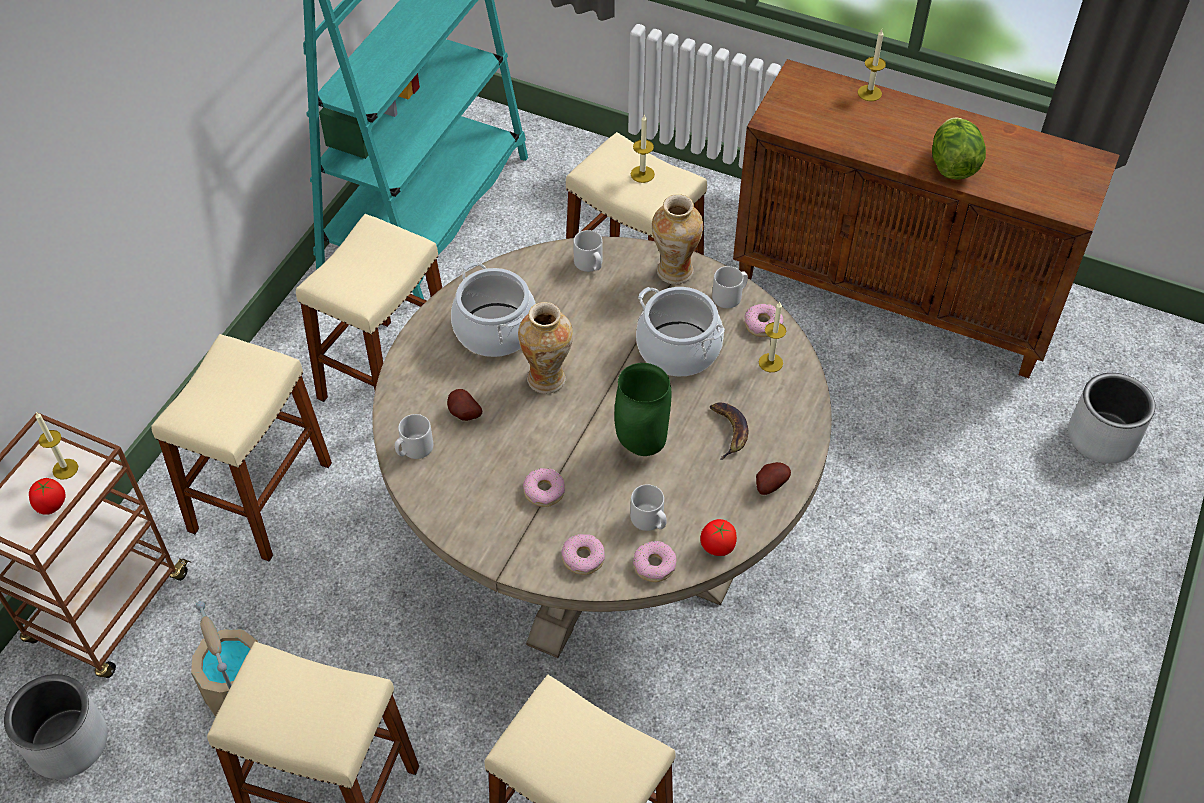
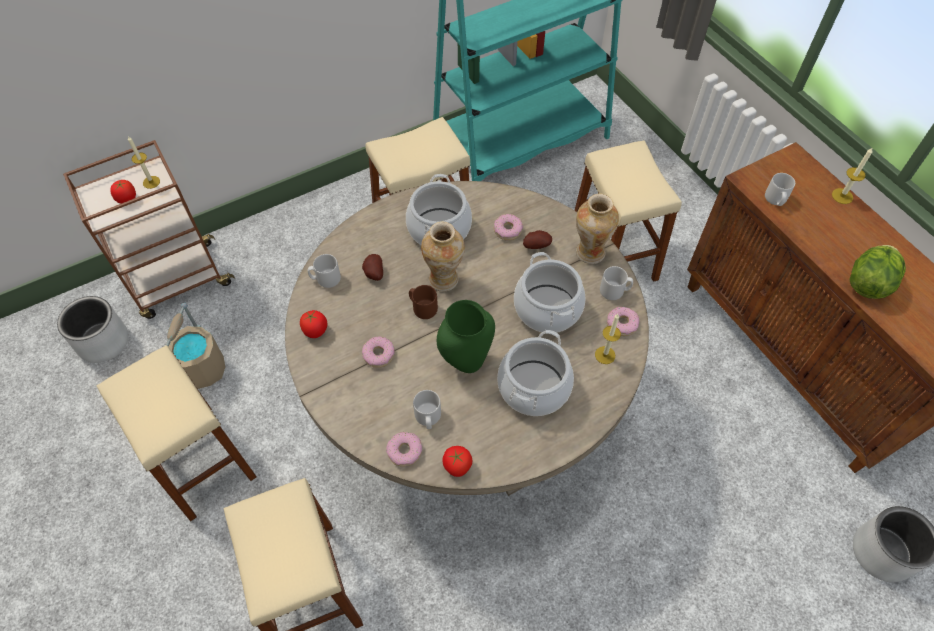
camera: 35 degrees right, 5 degrees up
beige stool [151,334,332,562] -> none
donut [561,534,605,575] -> donut moved to [494,214,523,240]
grey mug [573,230,603,272] -> grey mug moved to [765,173,795,206]
candle [631,114,655,183] -> none
banana [710,403,748,460] -> cooking pot [497,330,574,416]
potato [756,462,791,495] -> potato moved to [523,230,552,249]
none -> tomato [300,310,328,338]
none -> brown mug [409,285,438,319]

